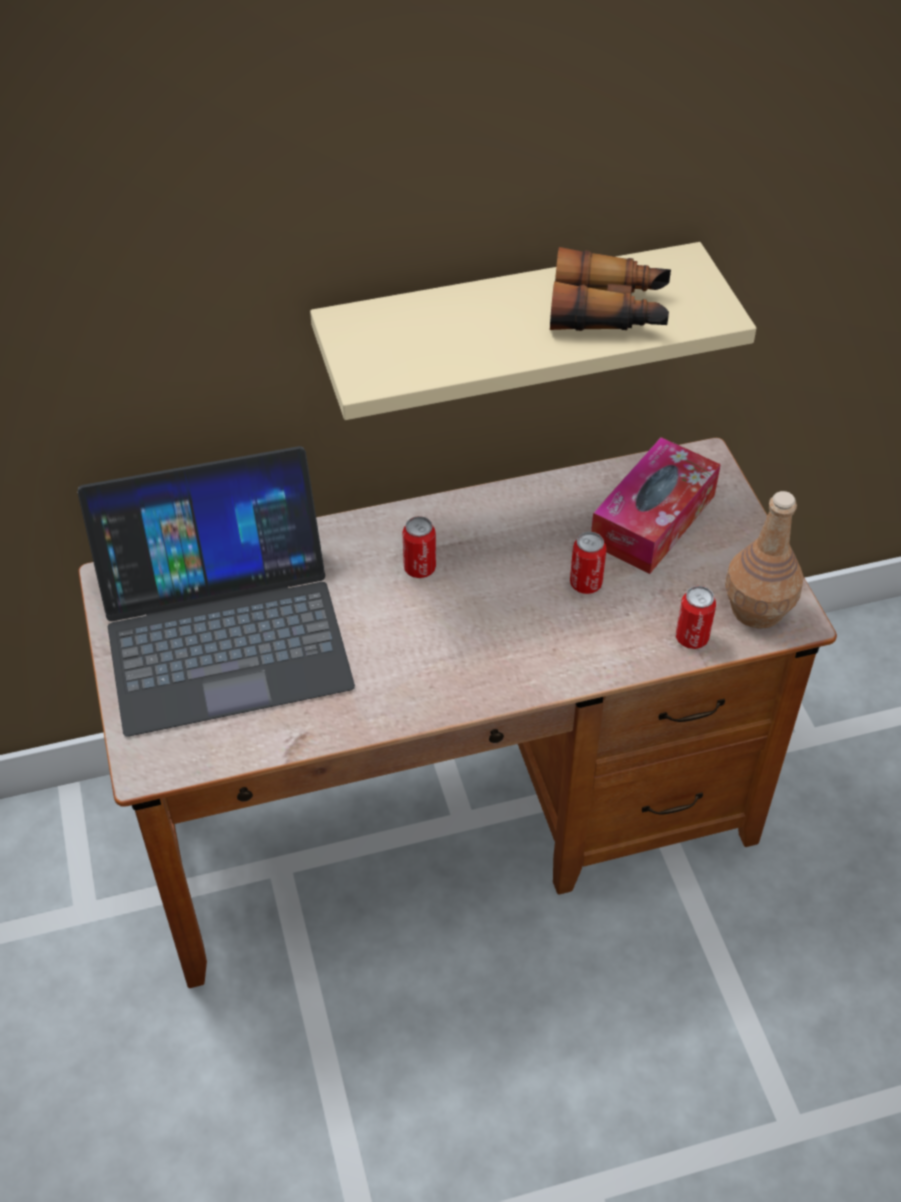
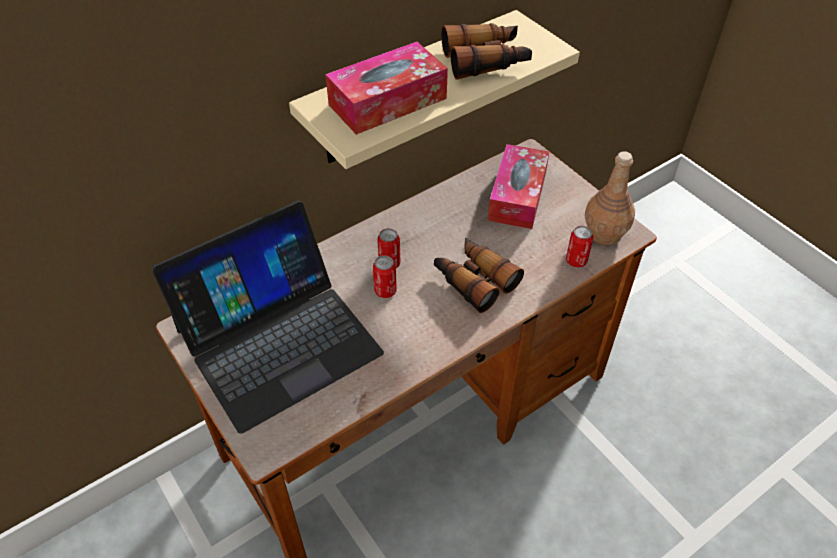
camera: 20 degrees left, 0 degrees up
can [570,532,606,594] -> can moved to [373,255,397,298]
none -> tissue box [325,42,448,135]
none -> binoculars [434,238,524,313]

